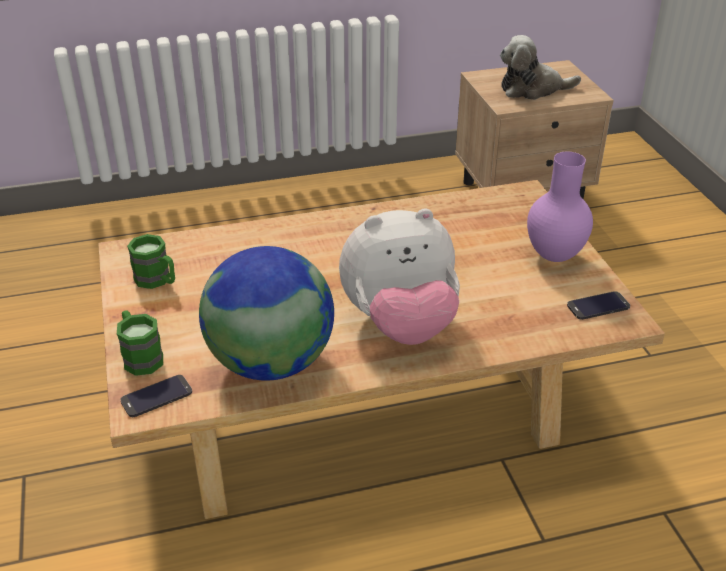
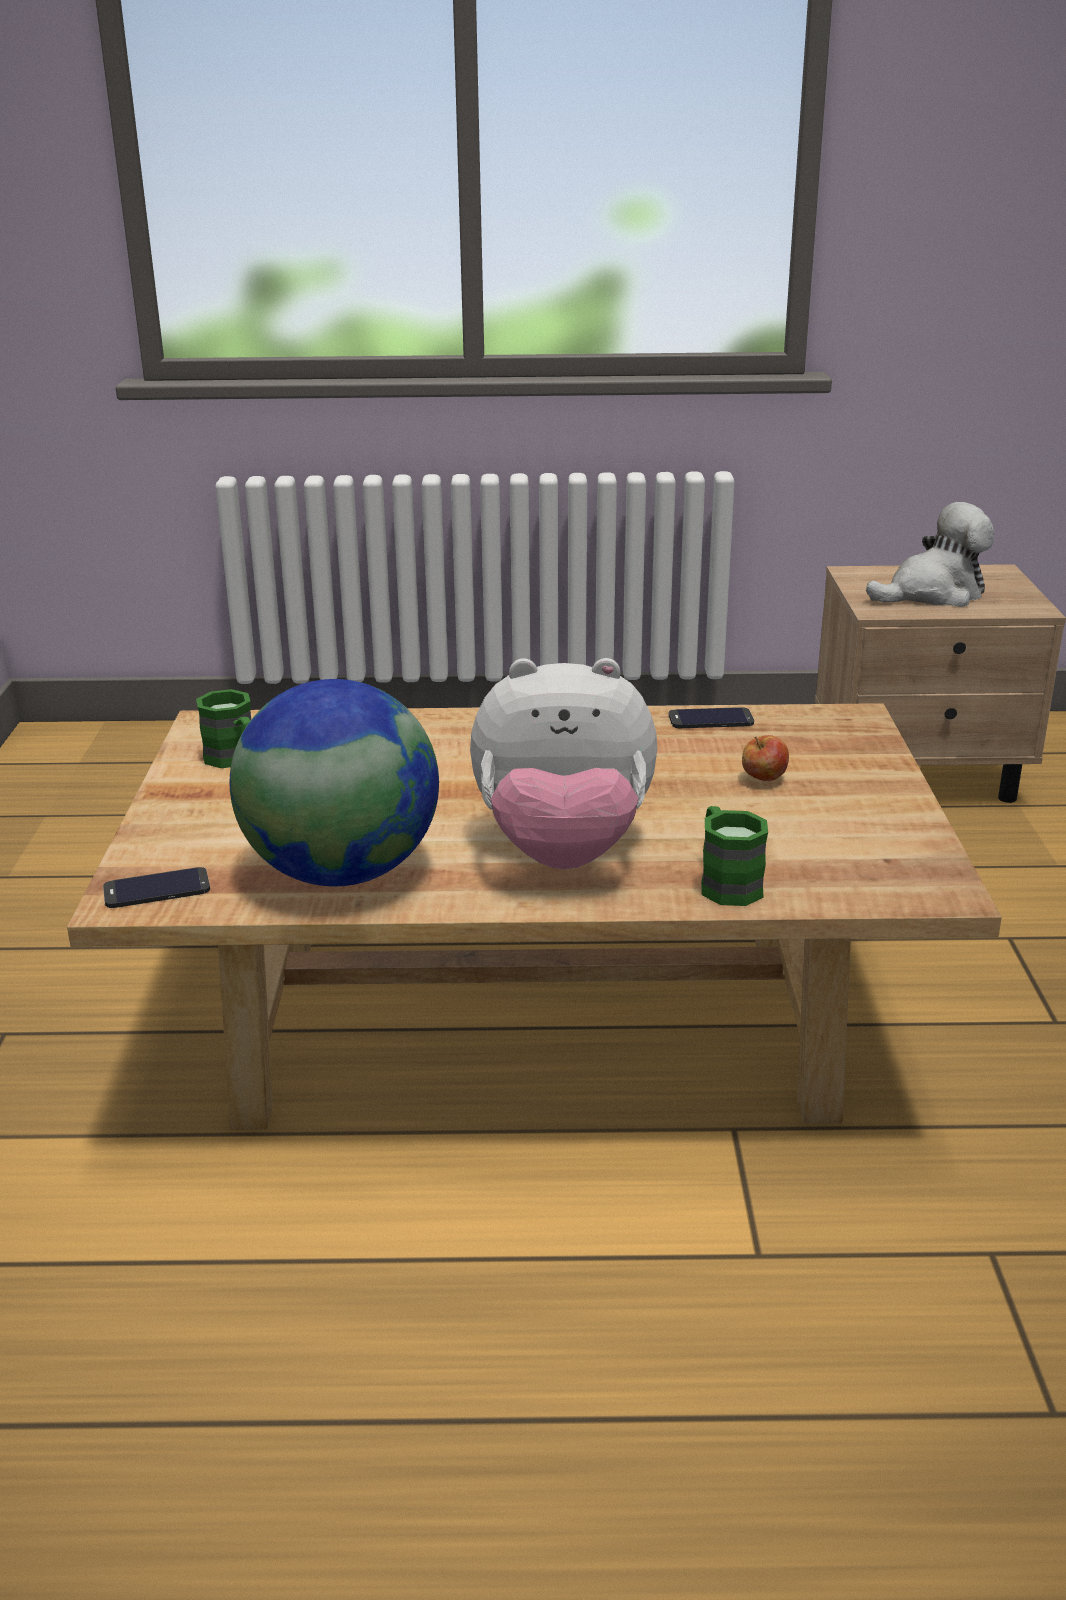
camera: 15 degrees right, 10 degrees down
green mug [117,310,163,376] -> green mug moved to [701,806,768,906]
plush toy [500,35,581,100] -> plush toy turned 150 degrees clockwise [866,502,995,607]
purple vase [527,152,593,262] -> none
phone [567,291,630,320] -> phone moved to [669,707,754,728]
none -> apple [742,735,789,781]

